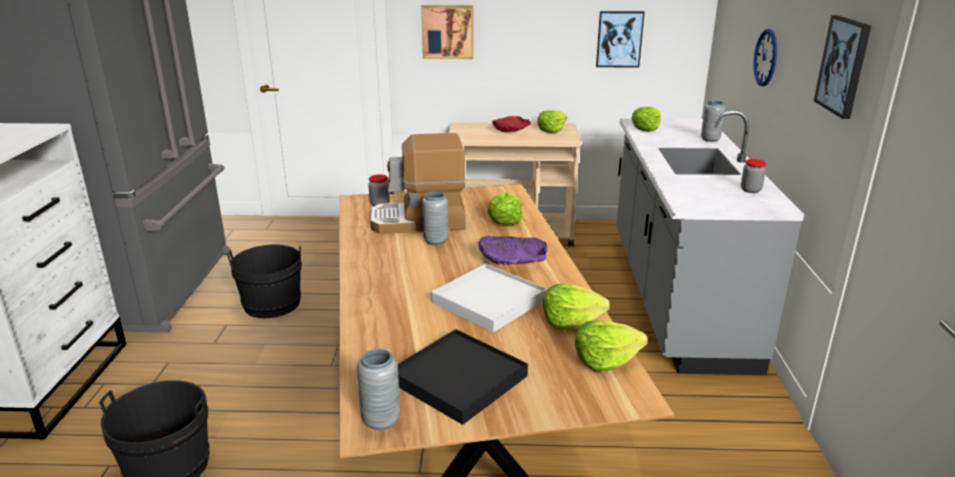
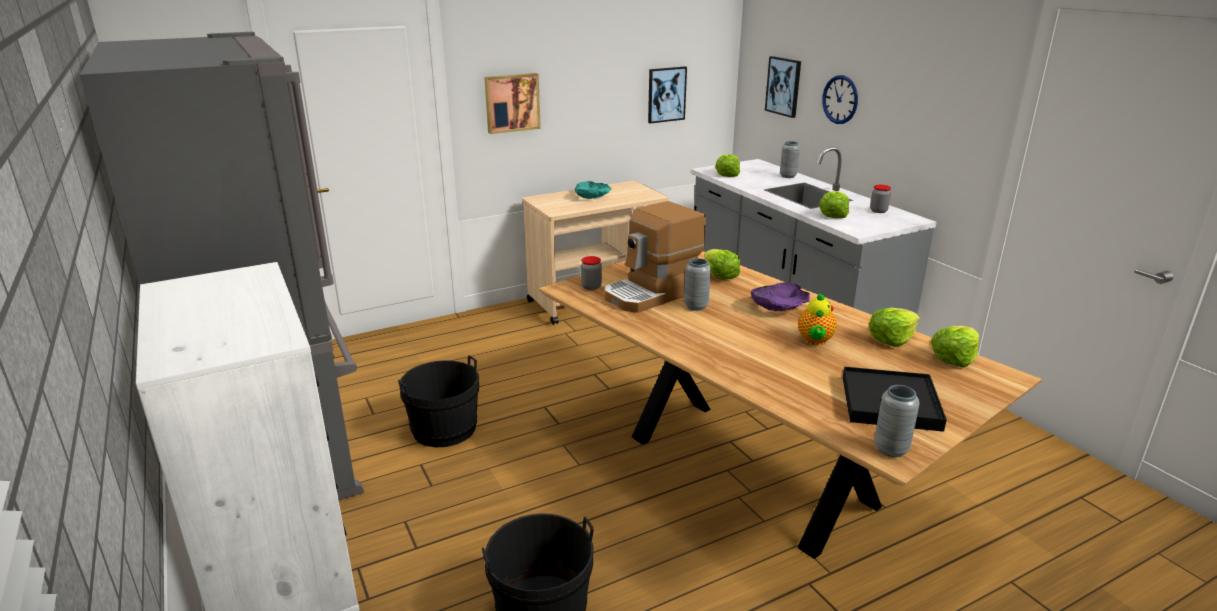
camera: 30 degrees left, 0 degrees up
white tray [431,264,547,332] -> teapot [798,293,837,346]
red bowl [492,116,531,132] -> turquoise bowl [575,181,611,199]
lettuce [537,110,567,133] -> lettuce moved to [819,191,849,218]
picture [814,15,871,119] -> picture moved to [765,56,801,118]

